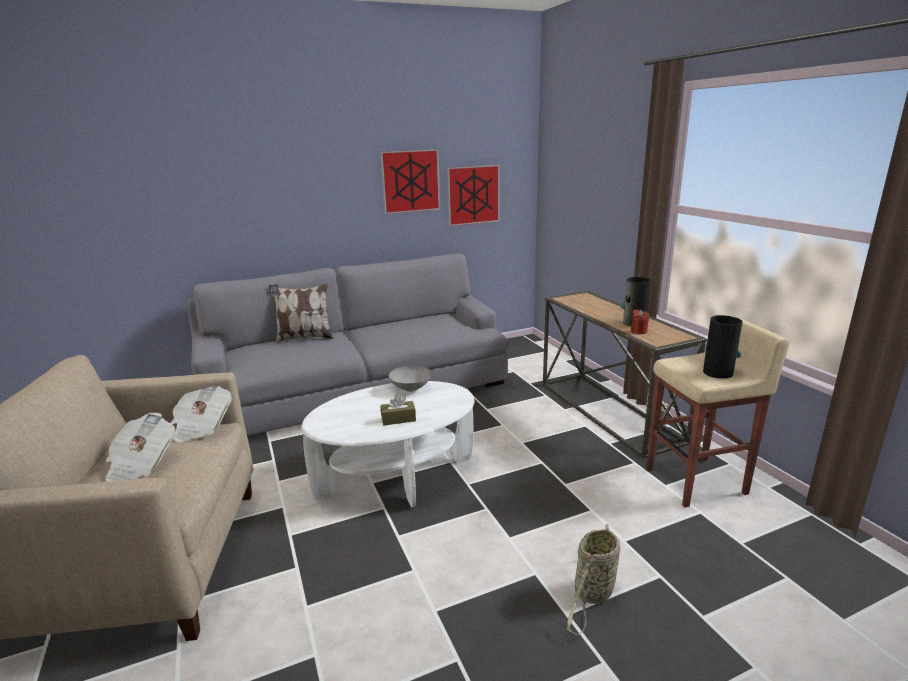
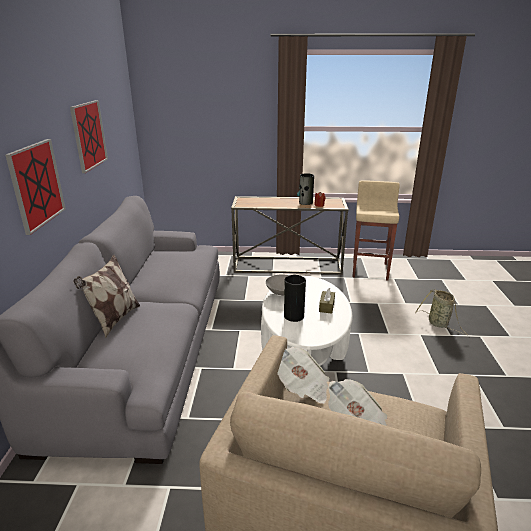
camera: 65 degrees left, 5 degrees up
picture [447,165,500,226] -> picture moved to [5,139,66,235]
vase [703,315,743,379] -> vase moved to [284,275,306,322]

